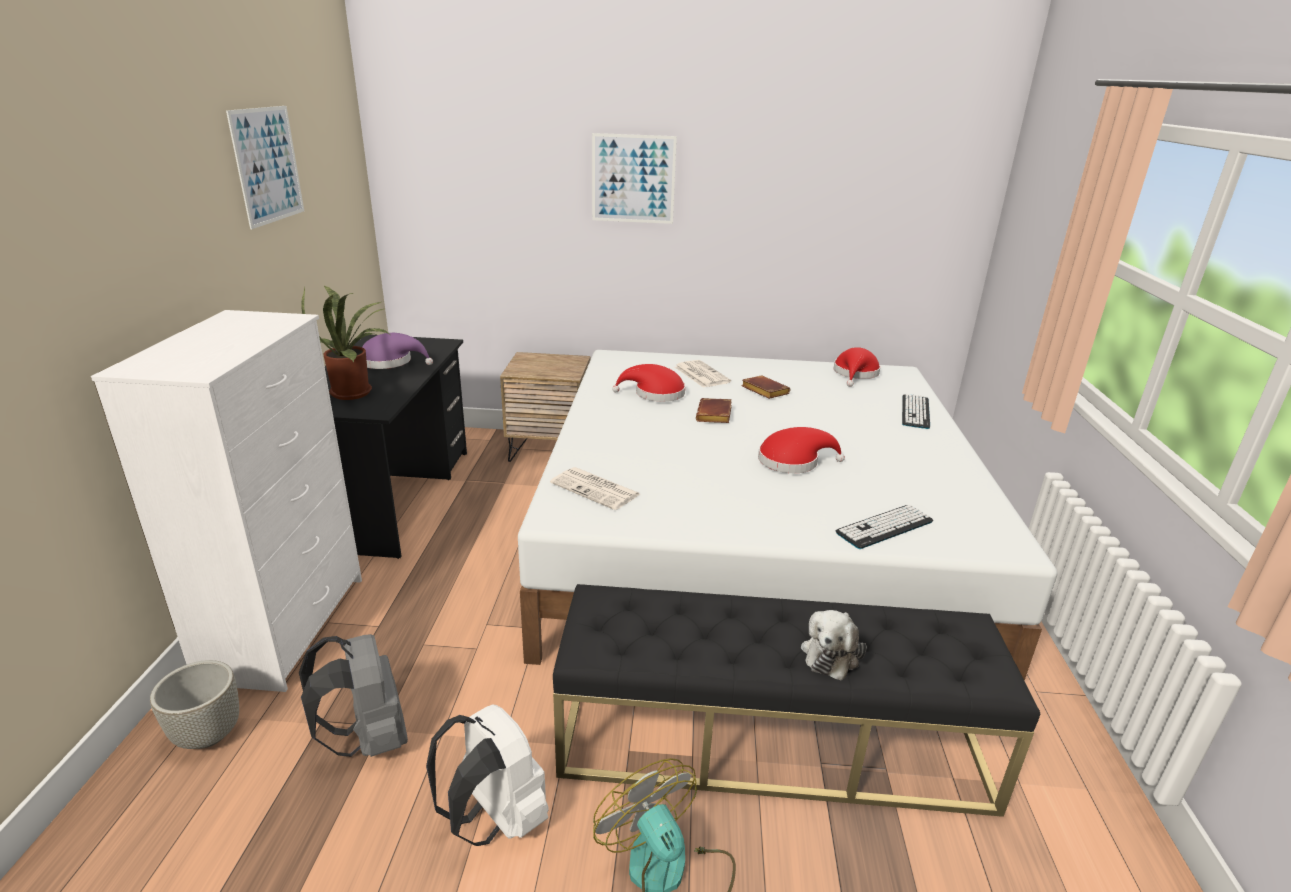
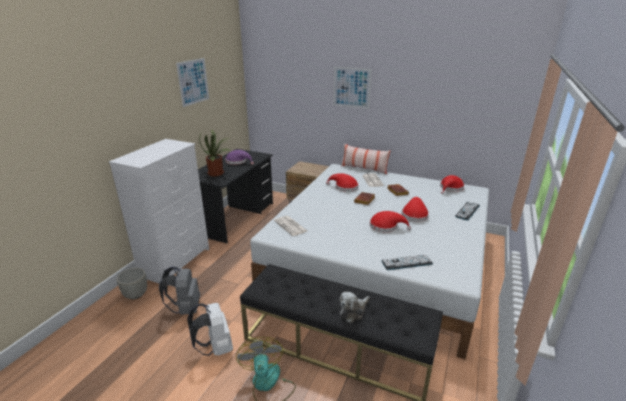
camera: 20 degrees right, 0 degrees up
none -> pillow [341,143,390,174]
none -> red hat [402,197,429,222]

